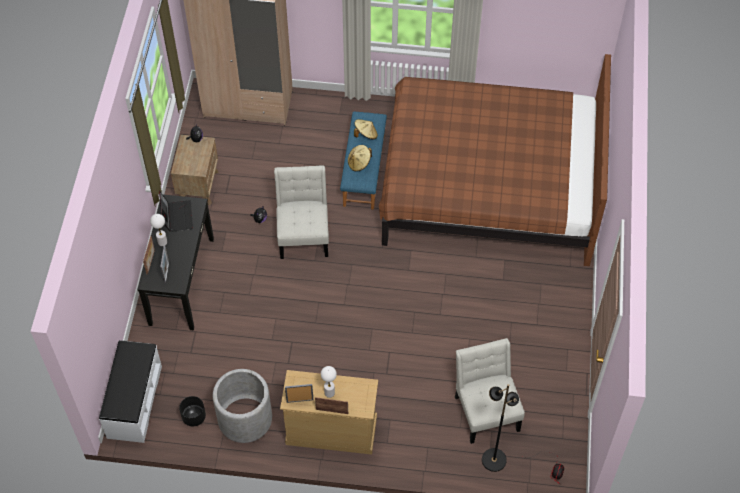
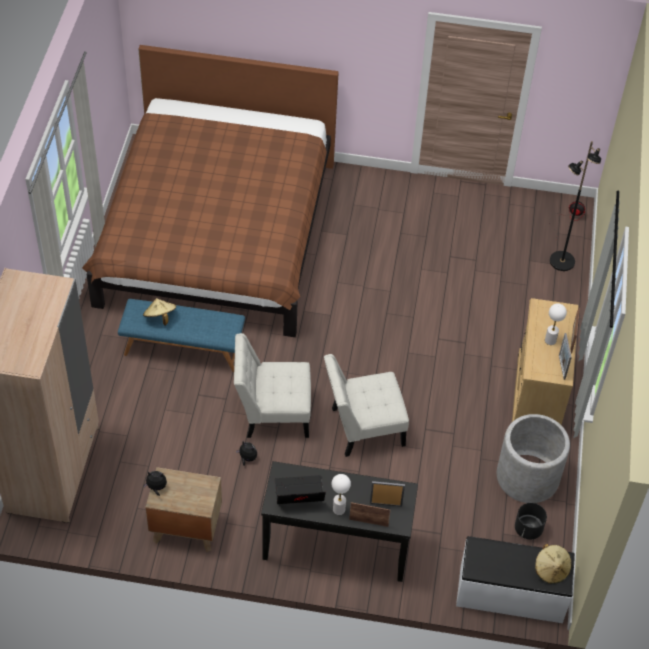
camera: 90 degrees left, 5 degrees down
beige hat [348,145,372,172] -> beige hat moved to [535,544,572,584]
white chair [455,338,525,444] -> white chair moved to [324,354,409,457]

